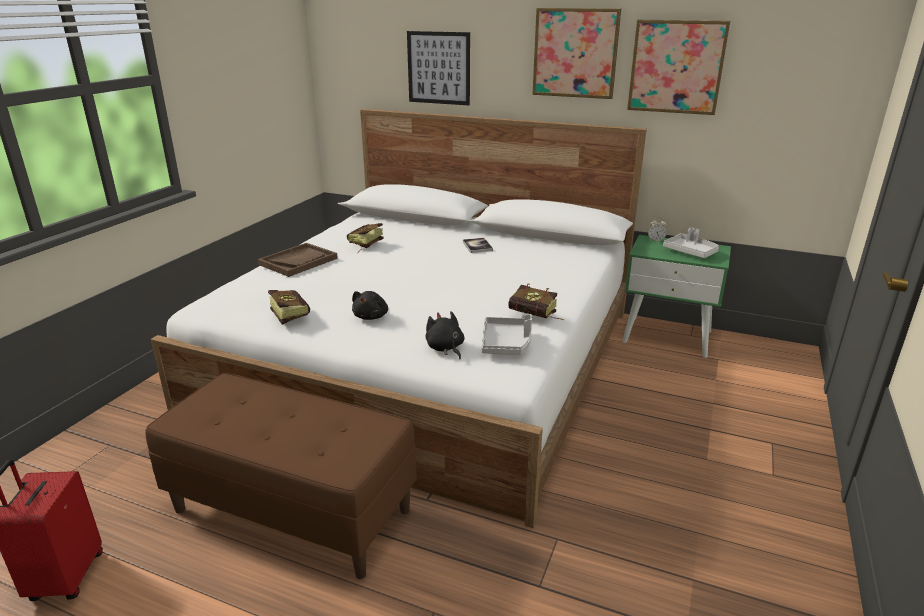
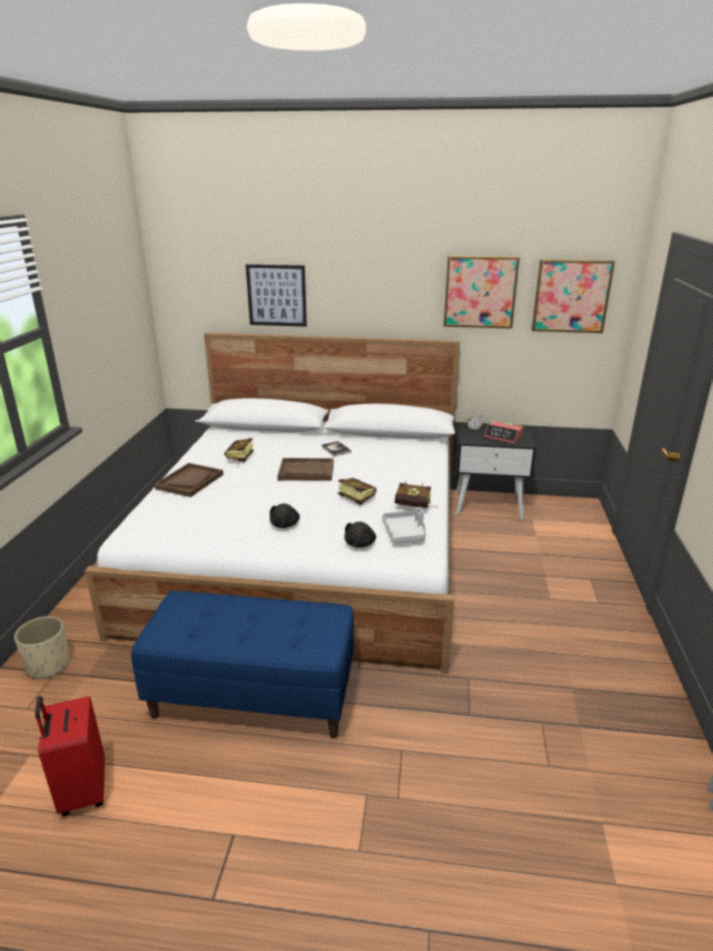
camera: 15 degrees left, 0 degrees up
brown bench [145,373,417,579] -> blue bench [131,591,354,738]
book [268,290,310,325] -> book moved to [336,478,376,505]
black plush toy [426,311,464,359] -> black plush toy turned 120 degrees counterclockwise [344,522,376,548]
picture [532,8,621,99] -> picture moved to [531,259,615,333]
green nightstand [622,235,731,358] -> black nightstand [456,425,536,519]
grey tray [663,228,719,258] -> alarm clock [485,421,523,443]
none -> beige planter [14,616,70,679]
none -> brown tray [277,458,334,481]

